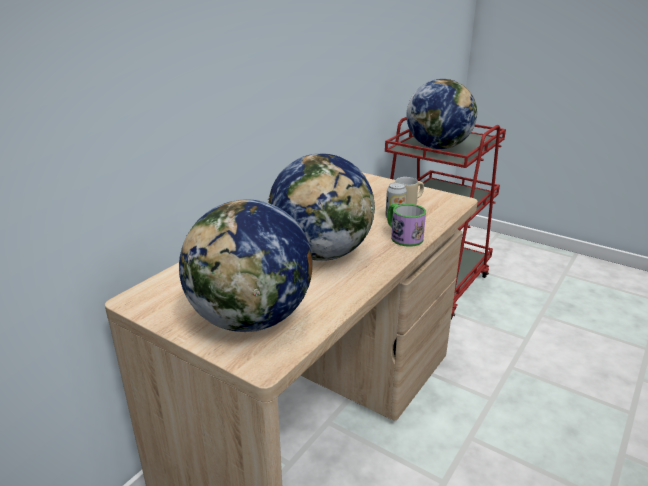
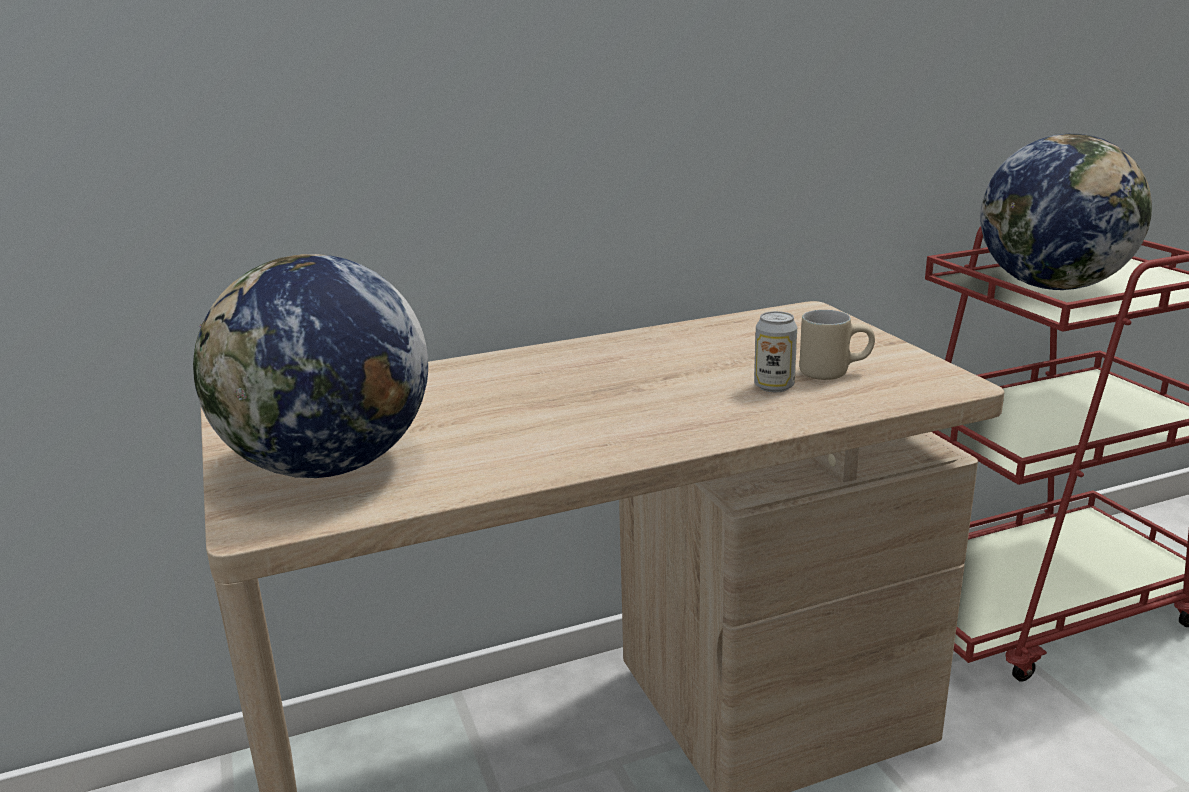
camera: 35 degrees right, 5 degrees down
globe [268,153,375,261] -> none
mug [387,203,426,247] -> none

